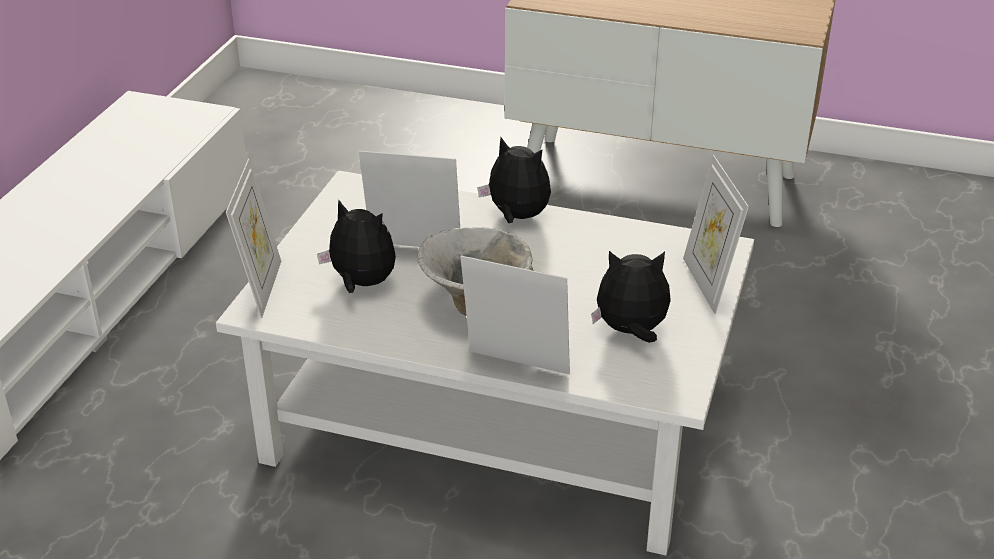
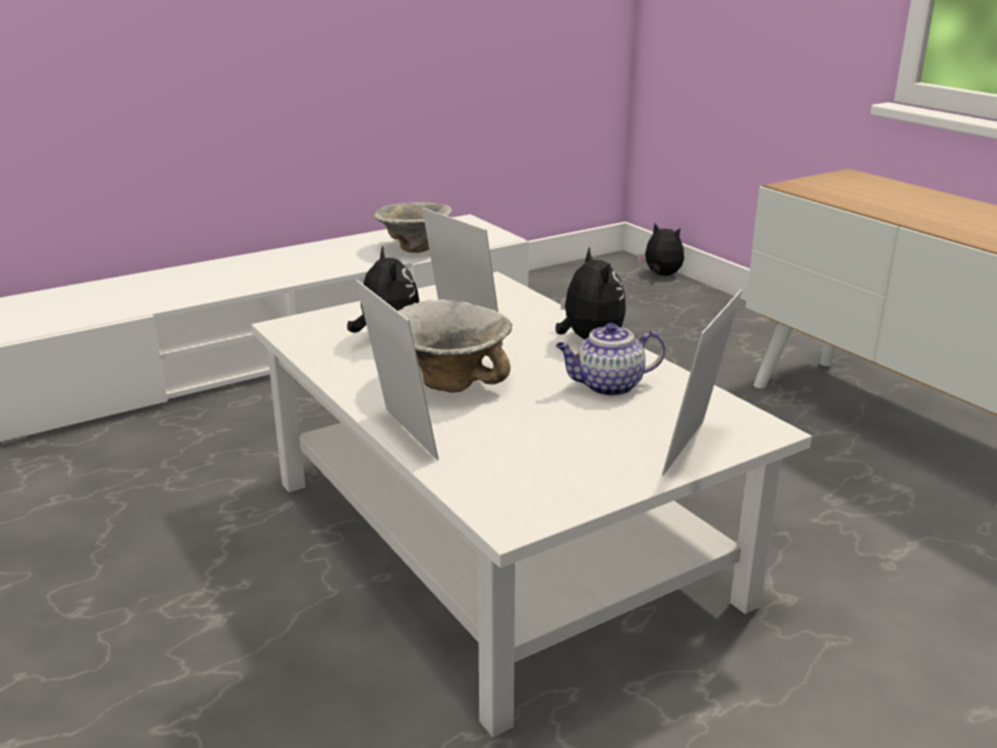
camera: 40 degrees right, 10 degrees down
picture frame [226,159,281,318] -> none
plush toy [591,251,671,343] -> plush toy moved to [638,223,684,276]
none -> bowl [374,202,452,253]
none -> teapot [556,323,665,396]

